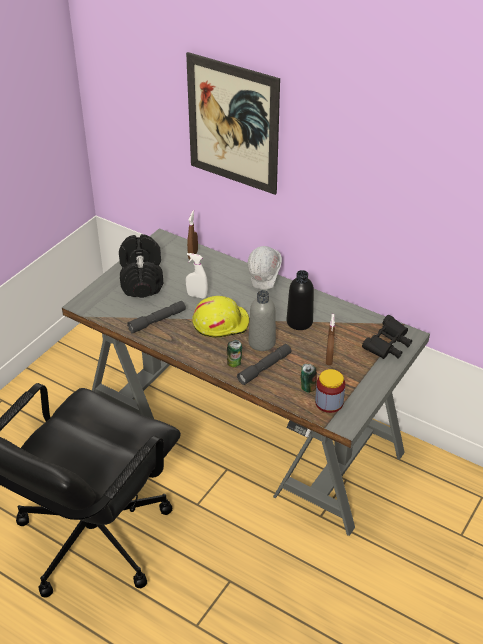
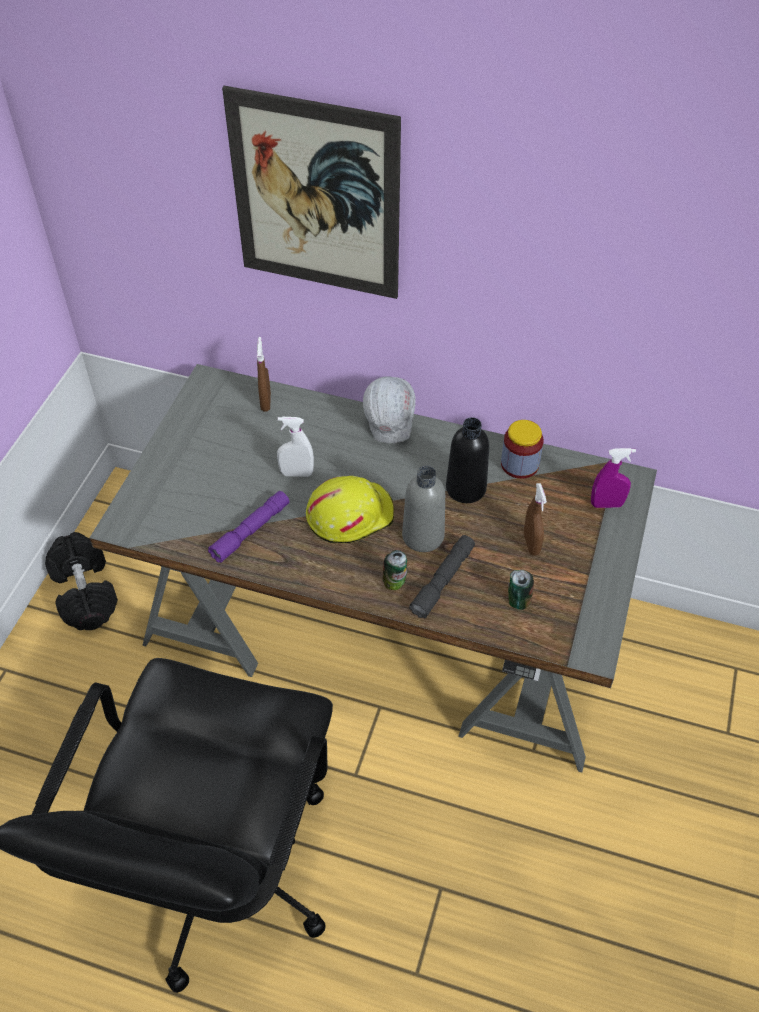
camera: 15 degrees left, 10 degrees up
black dumbbell [119,234,163,298] -> black dumbbell moved to [45,532,118,630]
grey flashlight [127,301,186,333] -> purple flashlight [208,491,289,563]
jar [315,369,345,413] -> jar moved to [501,420,544,479]
black binoculars [362,315,412,359] -> purple spray bottle [591,448,636,508]

